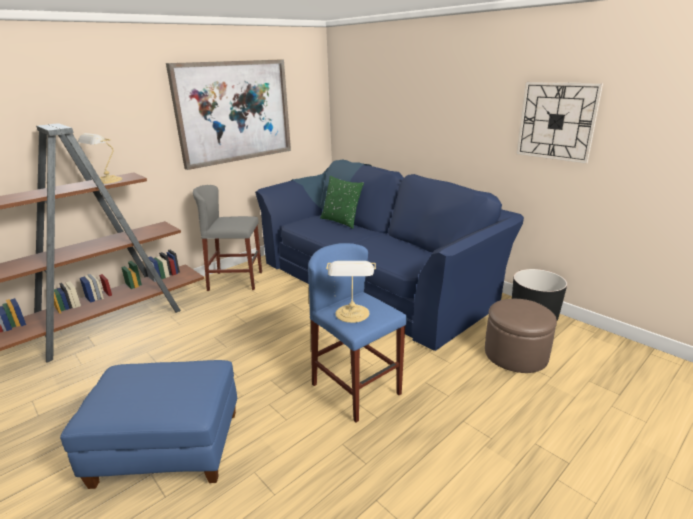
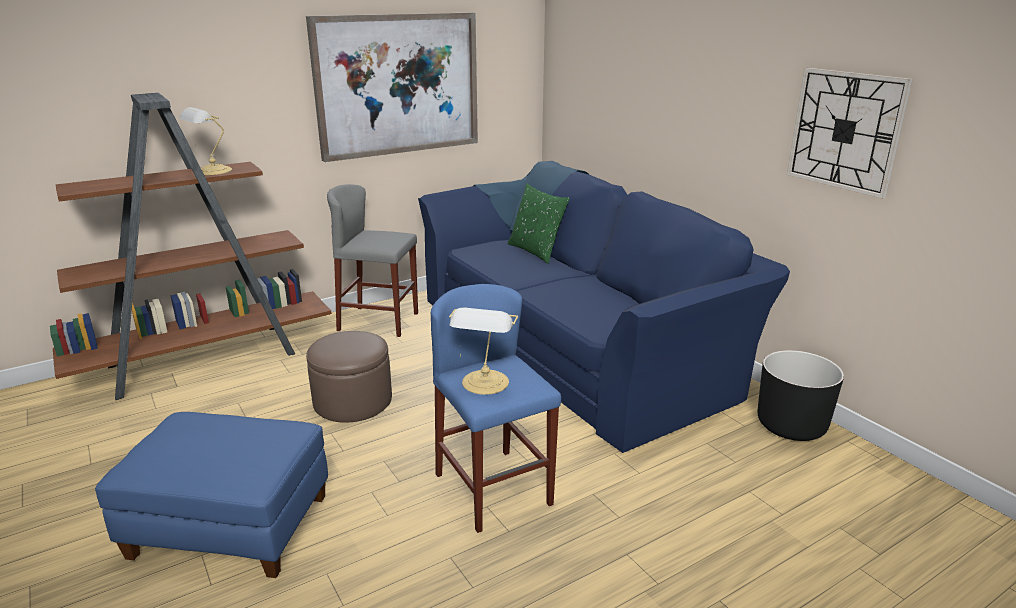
camera: 10 degrees right, 0 degrees up
brown ottoman [485,299,557,373] -> brown ottoman moved to [306,331,392,423]

